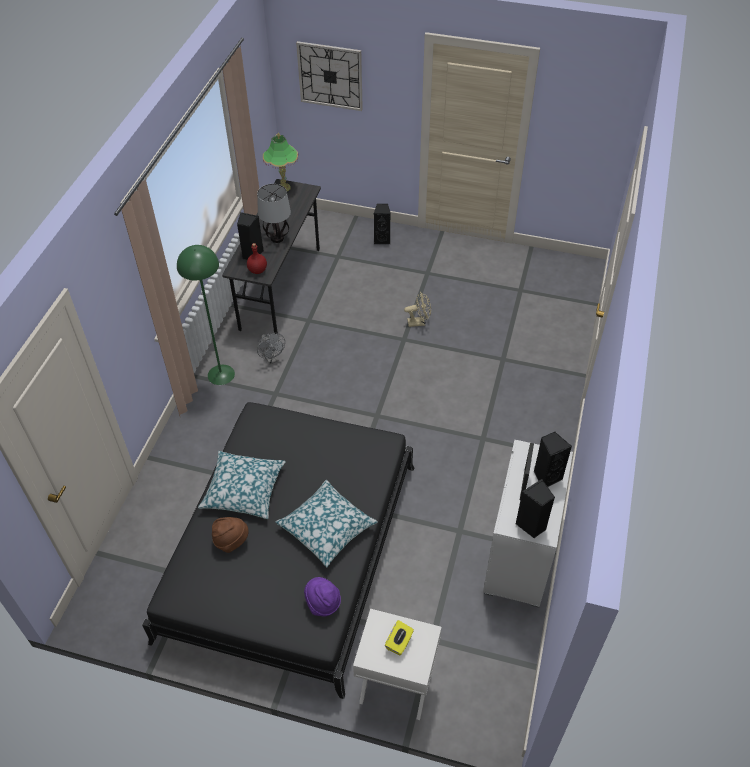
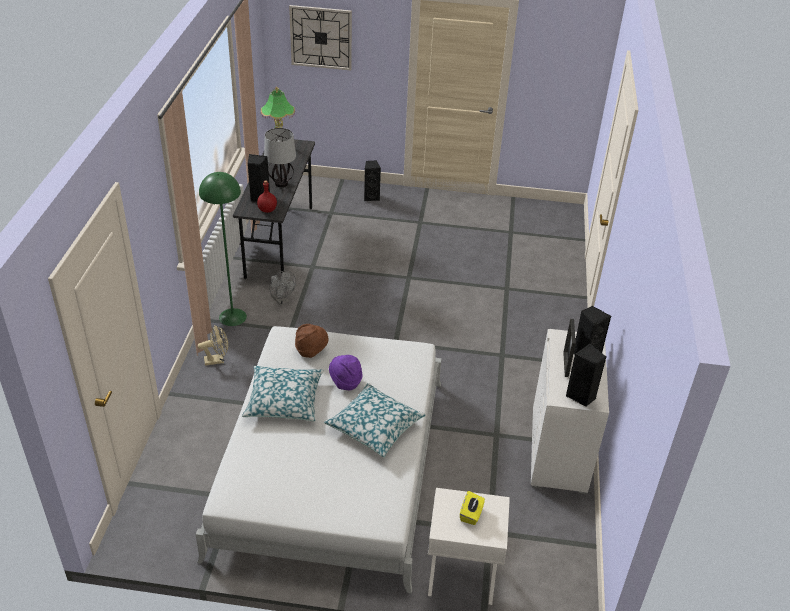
camera: 10 degrees left, 10 degrees down
black bed [142,402,414,699] -> white bed [196,326,441,593]
brown hat [212,517,249,553] -> brown hat moved to [295,324,328,358]
purple hat [304,577,341,617] -> purple hat moved to [329,355,363,390]
beige fan [404,292,431,327] -> beige fan moved to [198,325,228,366]

